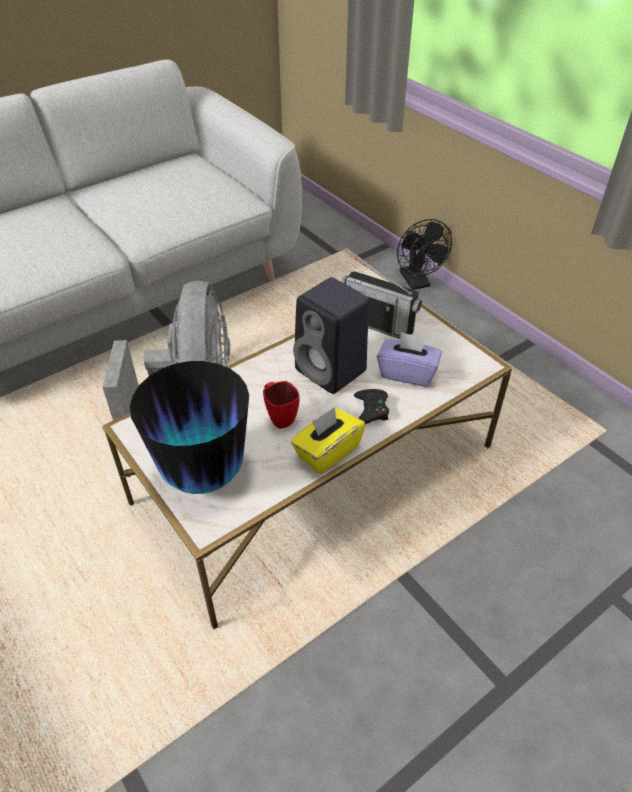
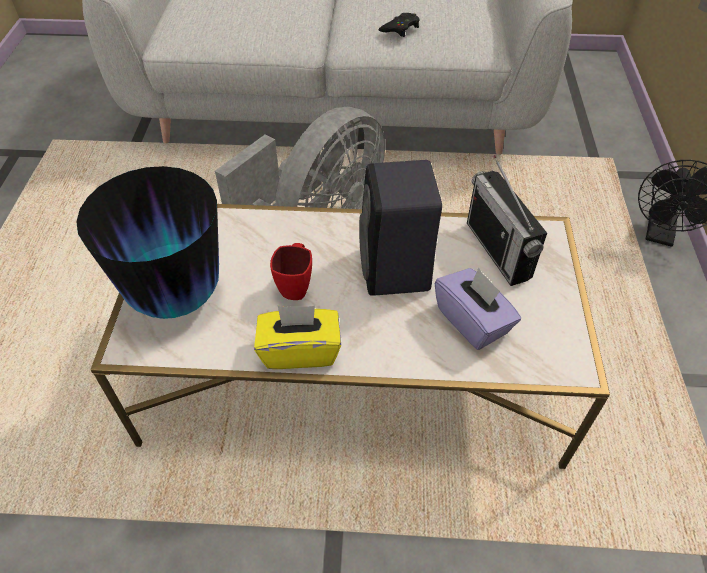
camera: 40 degrees right, 5 degrees up
black game controller [354,389,389,424] -> black game controller moved to [378,13,420,37]

